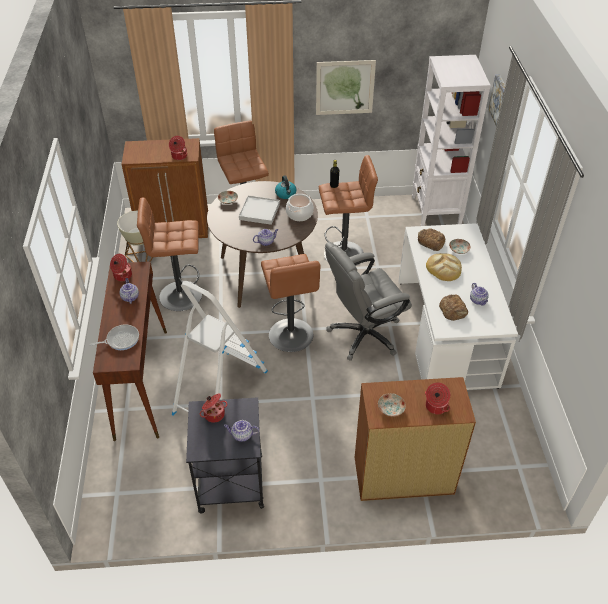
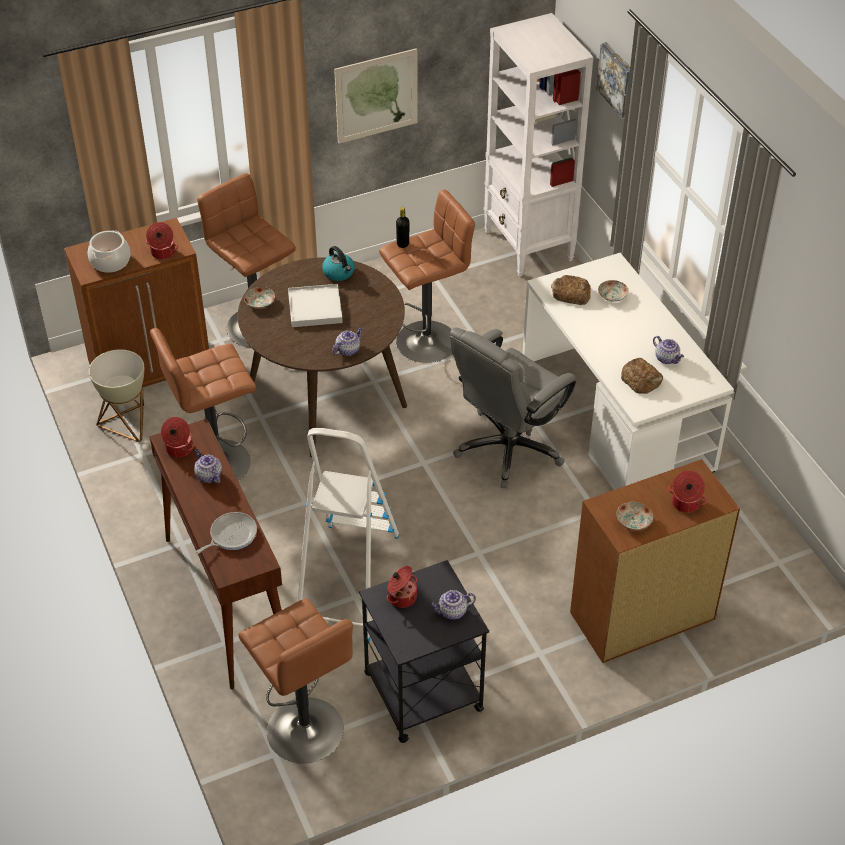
camera: 20 degrees left, 0 degrees up
brown stool [261,254,321,352] -> brown stool moved to [239,598,353,764]
cooking pot [286,194,314,221] -> cooking pot moved to [88,230,131,273]
bread [426,253,462,281] -> none

